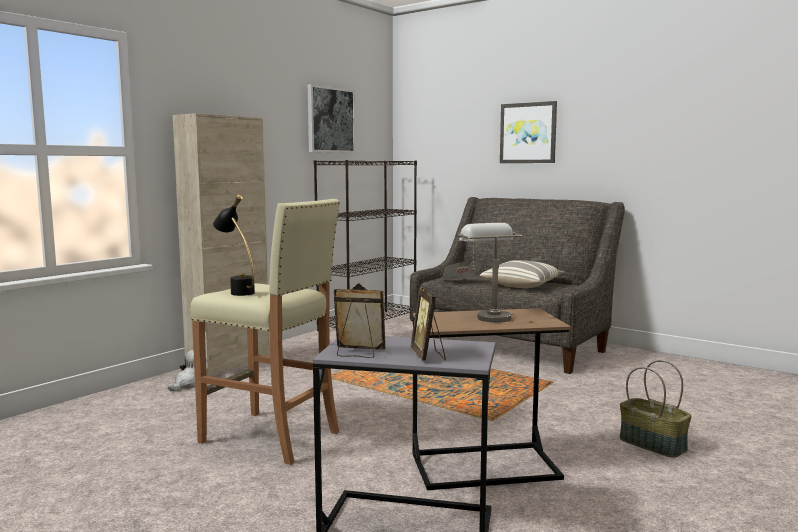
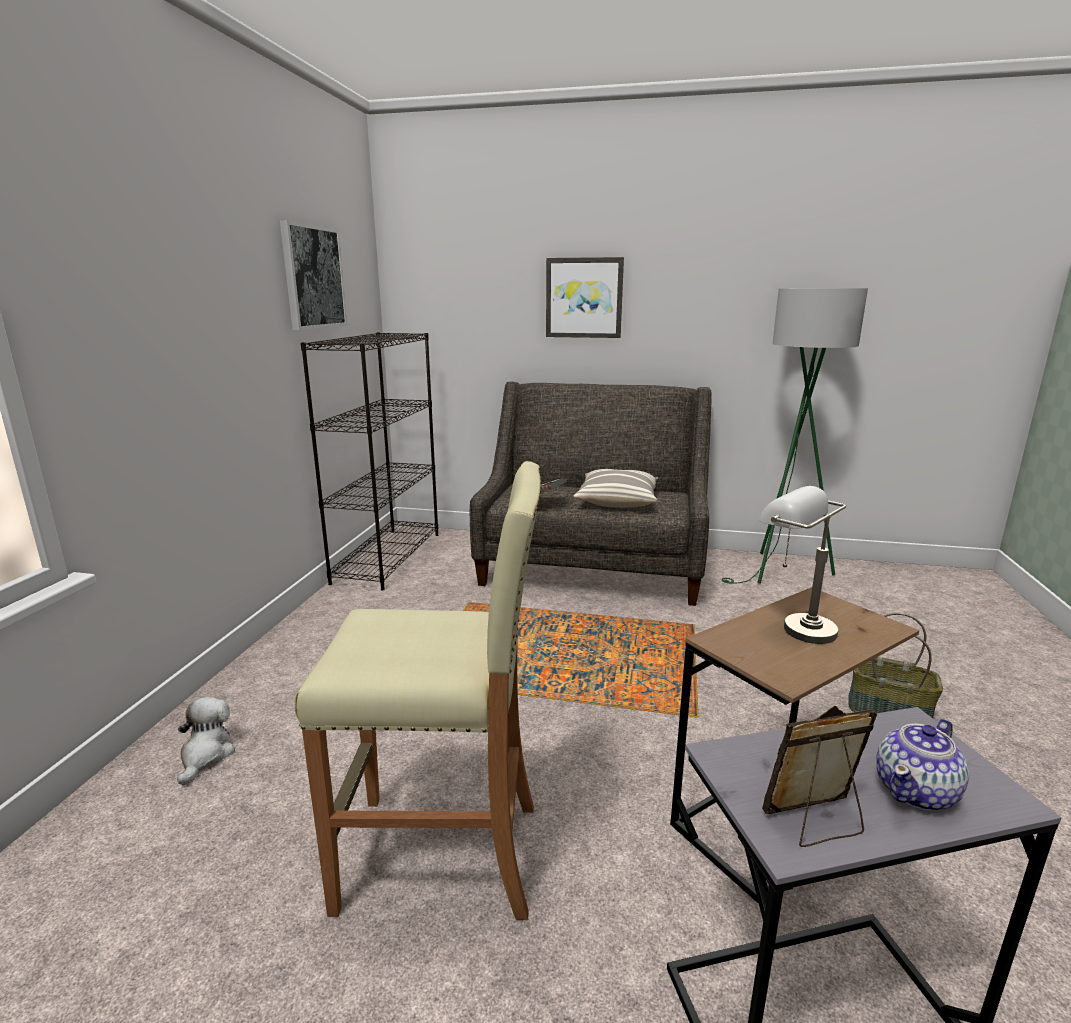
camera: 25 degrees left, 10 degrees up
beige cabinet [173,113,270,376] -> none
black table lamp [213,194,255,296] -> none
picture frame [410,285,446,360] -> teapot [877,719,969,811]
none -> green floor lamp [722,288,868,584]

